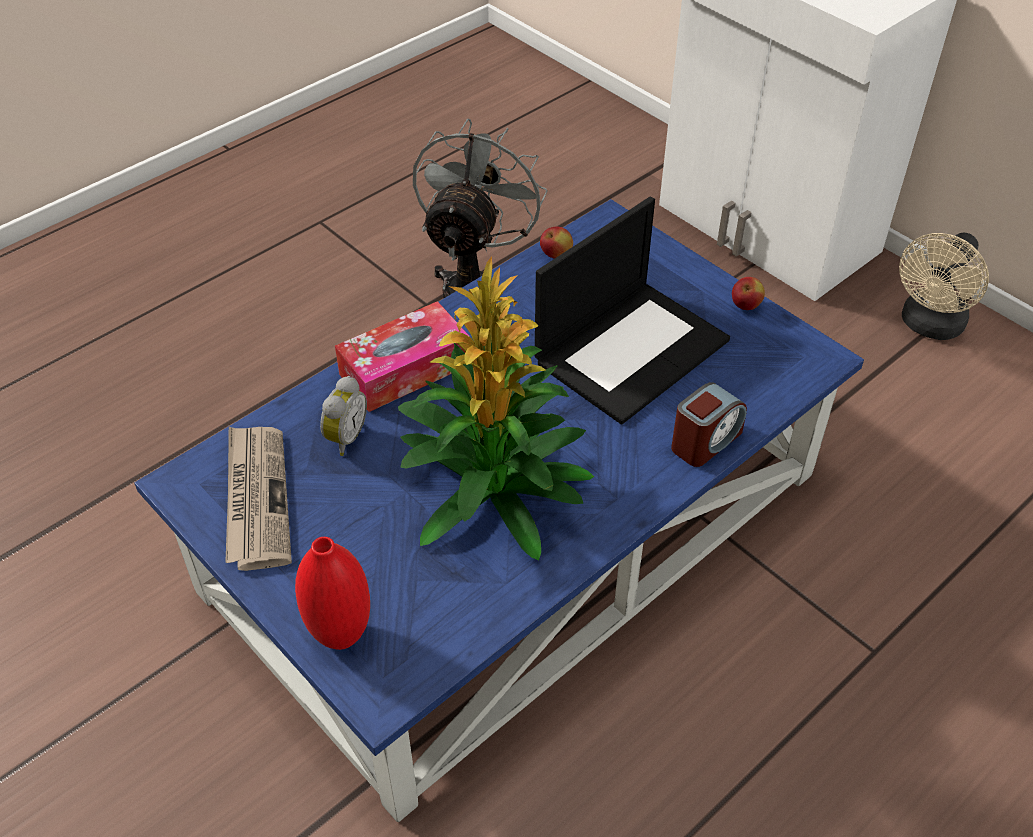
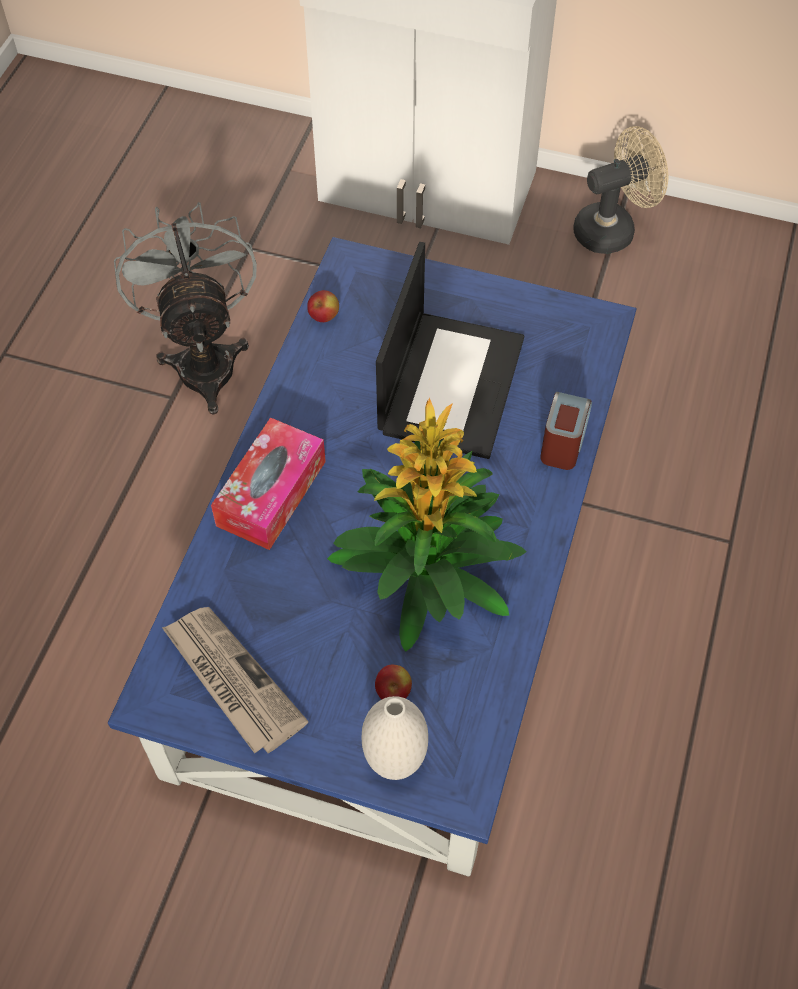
camera: 30 degrees left, 10 degrees up
red vase [295,537,370,650] -> white vase [362,696,428,780]
alarm clock [320,376,367,456] -> none
apple [732,277,765,310] -> apple moved to [375,665,412,700]
beige fan [899,232,989,340] -> beige fan turned 120 degrees counterclockwise [573,126,668,254]

